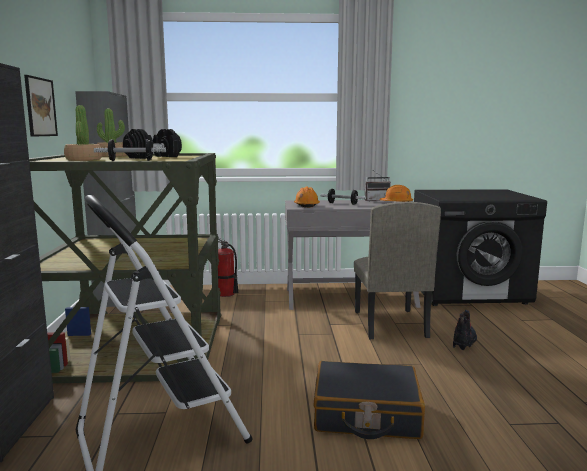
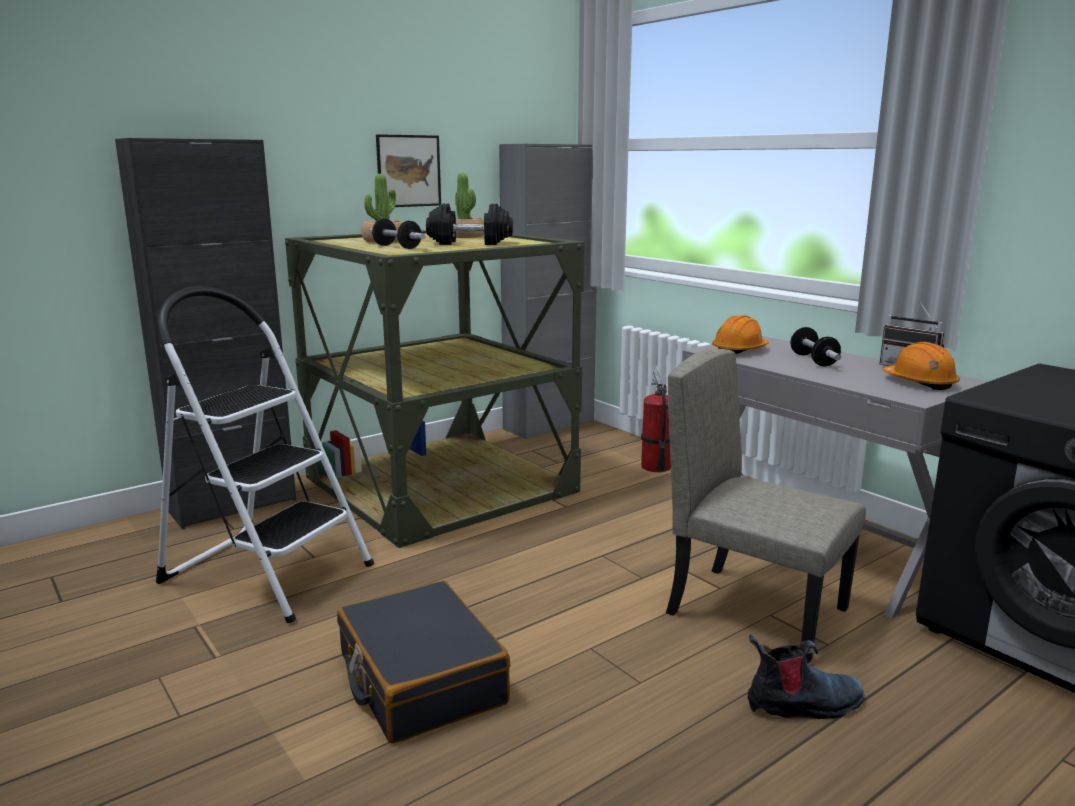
camera: 55 degrees right, 5 degrees up
beige chair [354,202,441,339] -> beige chair turned 75 degrees clockwise [666,349,866,663]

